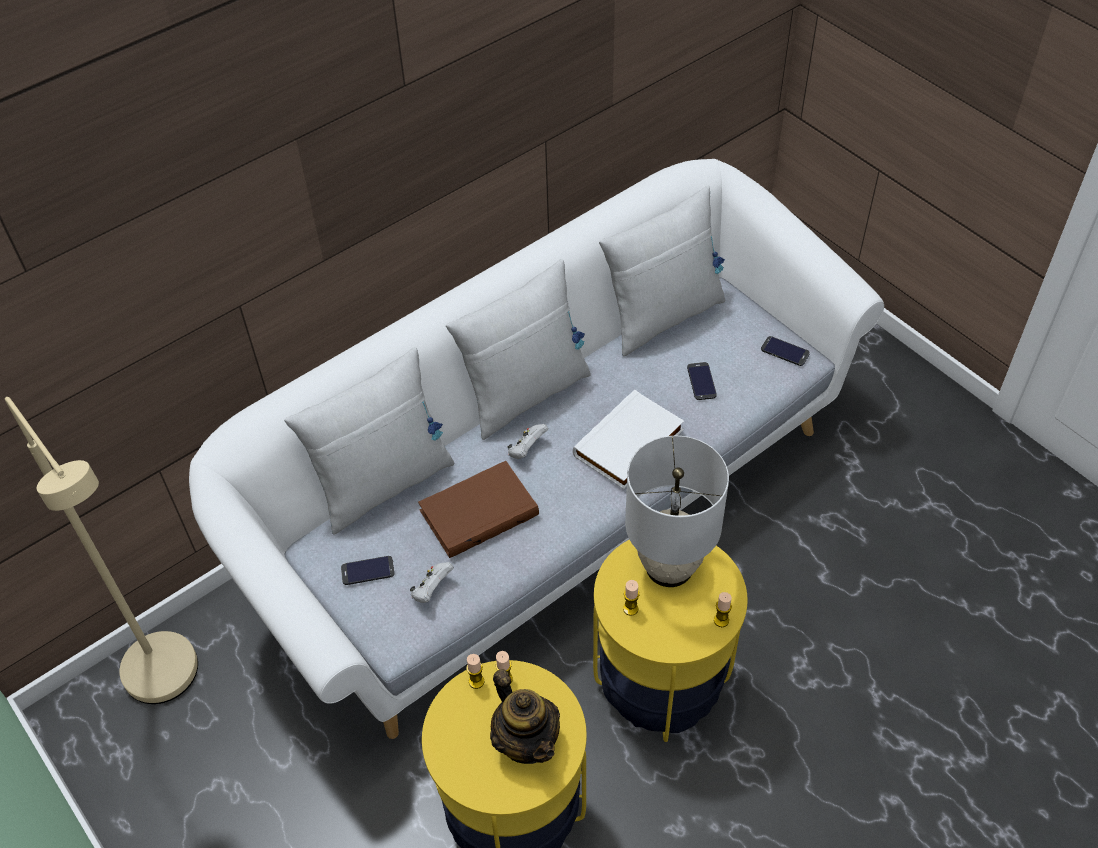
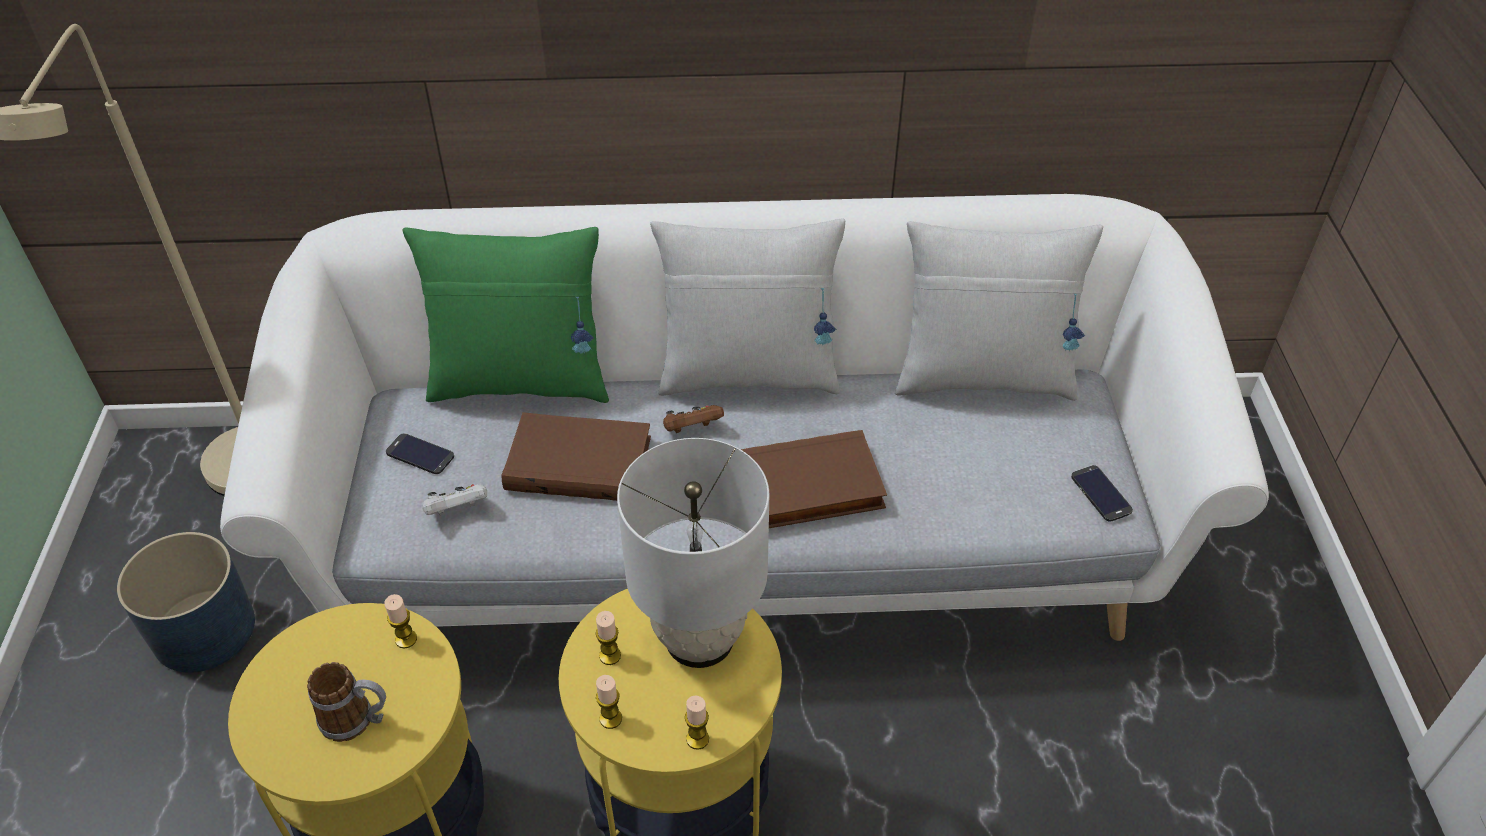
camera: 35 degrees right, 5 degrees down
grey pillow [284,347,454,534] -> green pillow [402,227,609,403]
candle [466,654,484,689] -> candle moved to [596,675,622,729]
teapot [490,669,560,764] -> mug [307,662,386,742]
white game controller [507,424,548,459] -> brown game controller [663,405,724,433]
white book [573,390,684,489] -> brown book [741,430,887,528]
phone [687,362,717,400] -> none
none -> blue planter [117,532,255,673]

